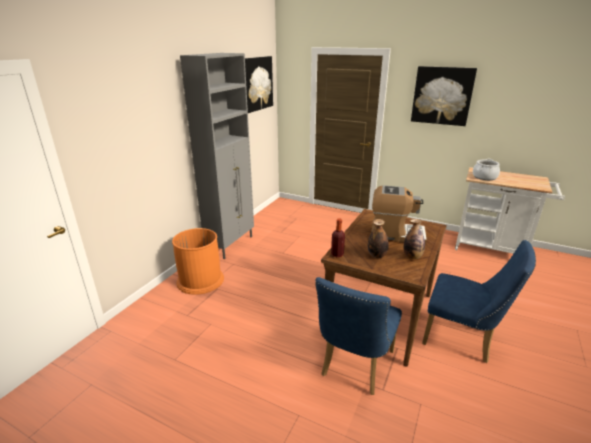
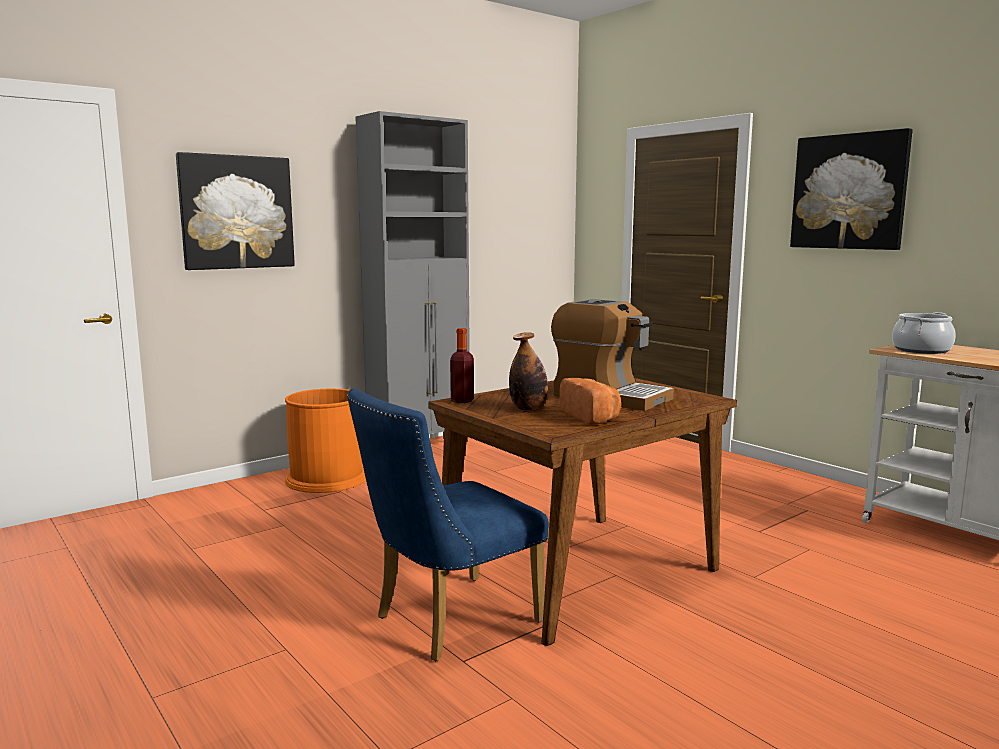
camera: 25 degrees right, 15 degrees down
picture [245,56,273,113] -> picture moved to [176,152,295,270]
bottle [404,219,425,259] -> bread [559,378,621,425]
blue chair [422,240,536,363] -> none

